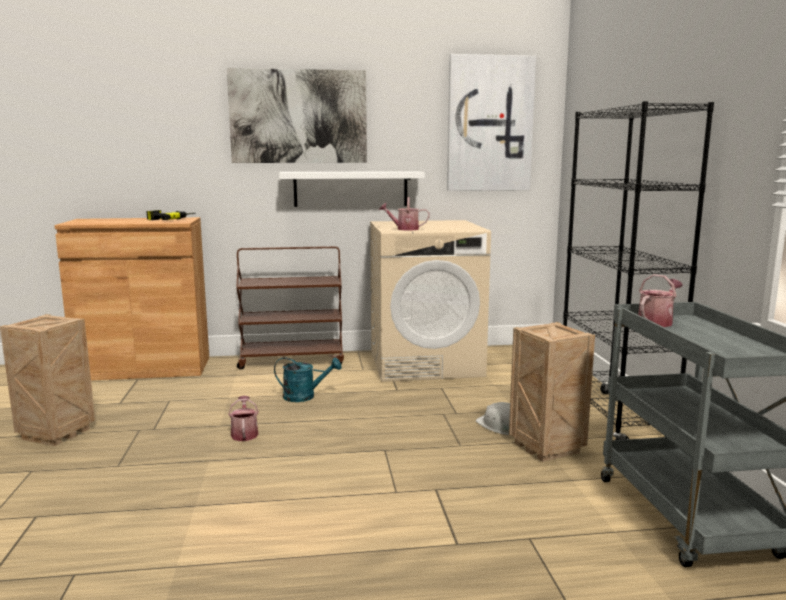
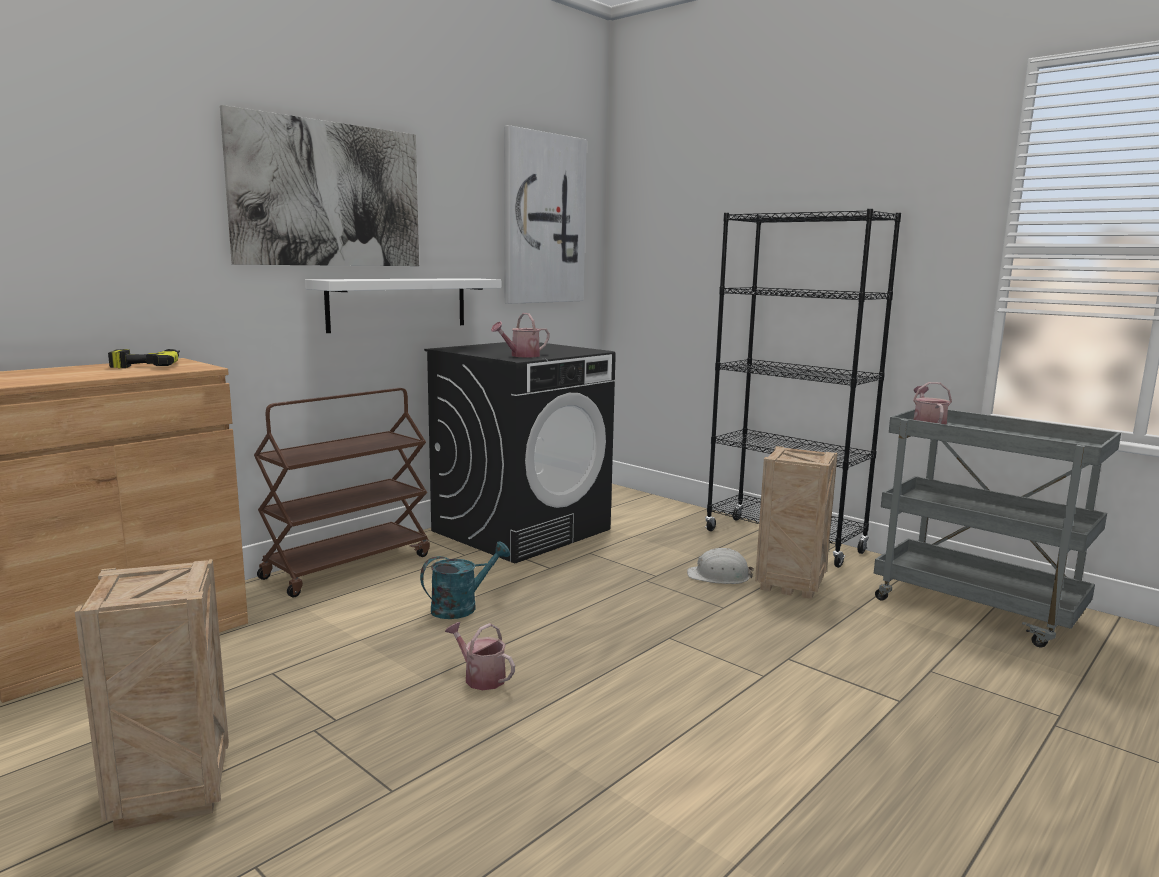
camera: 40 degrees left, 0 degrees up
beige washing machine [370,220,491,382] -> black washing machine [424,342,616,563]

